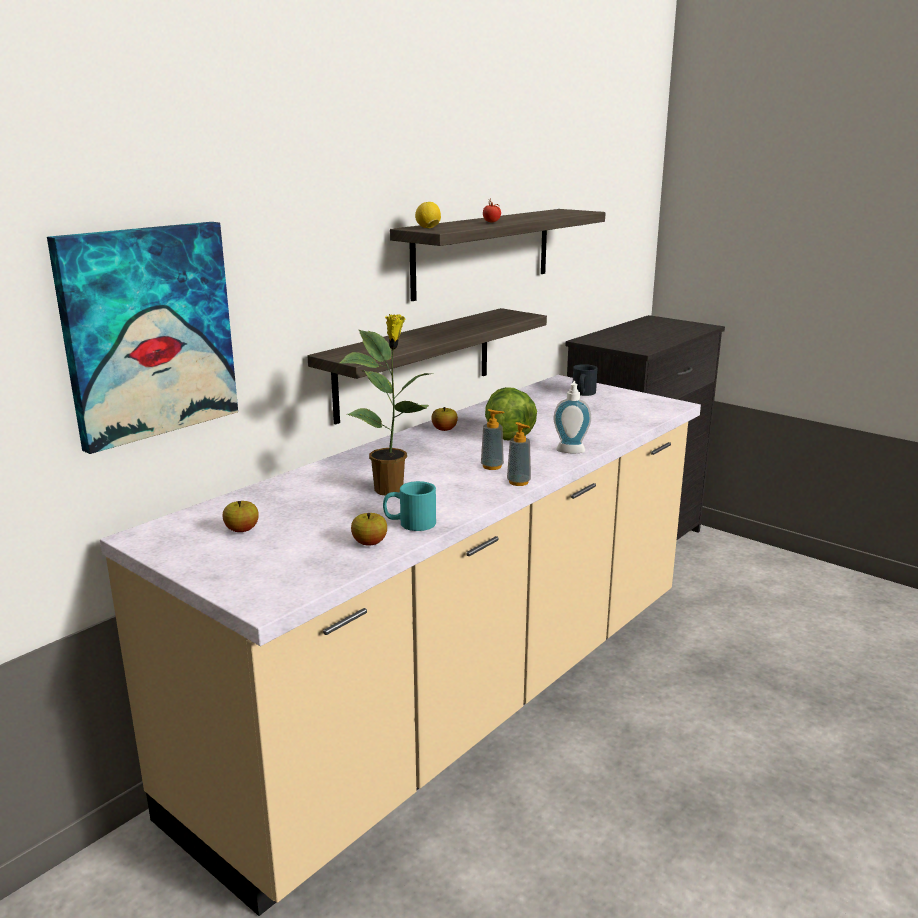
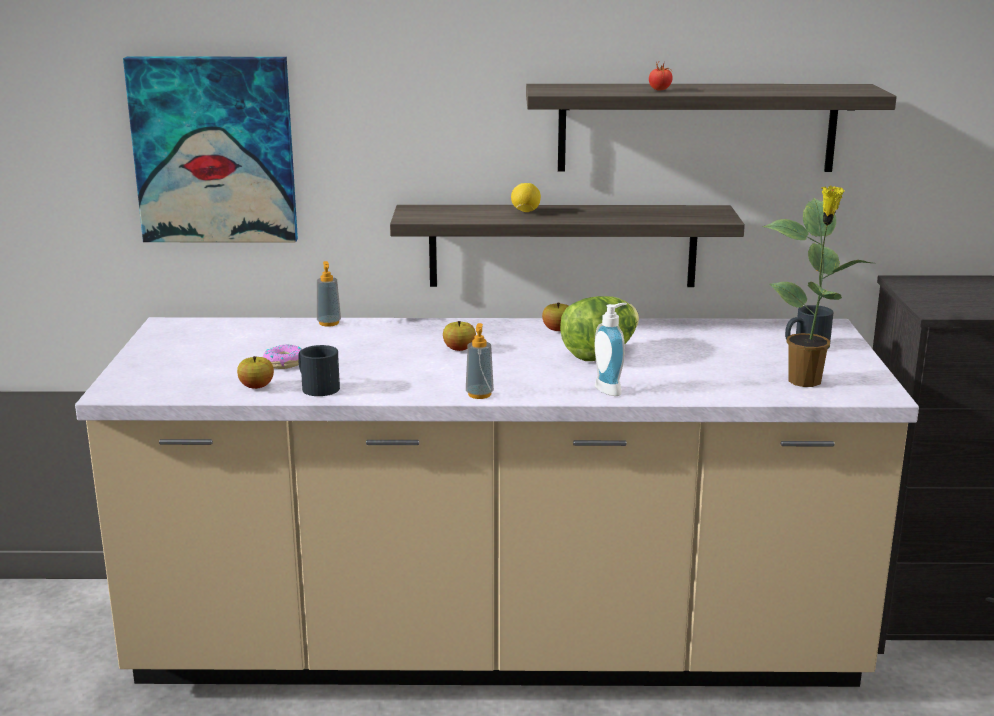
camera: 50 degrees right, 0 degrees up
apple [223,501,259,532] -> apple moved to [443,321,476,351]
potted plant [339,314,434,495] -> potted plant moved to [762,185,872,387]
turquoise mug [383,481,436,531] -> black mug [298,345,340,396]
lemon [415,202,441,228] -> lemon moved to [511,183,541,212]
soap dispenser [481,409,504,470] -> soap dispenser moved to [317,261,341,327]
none -> donut [262,344,302,369]

